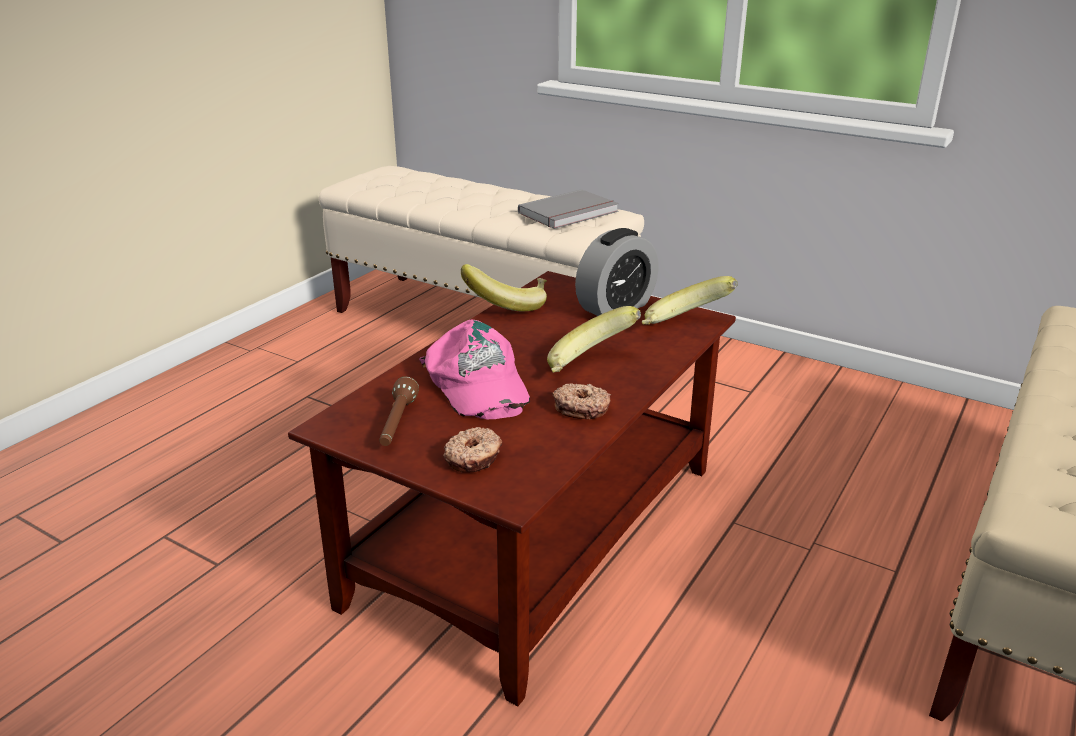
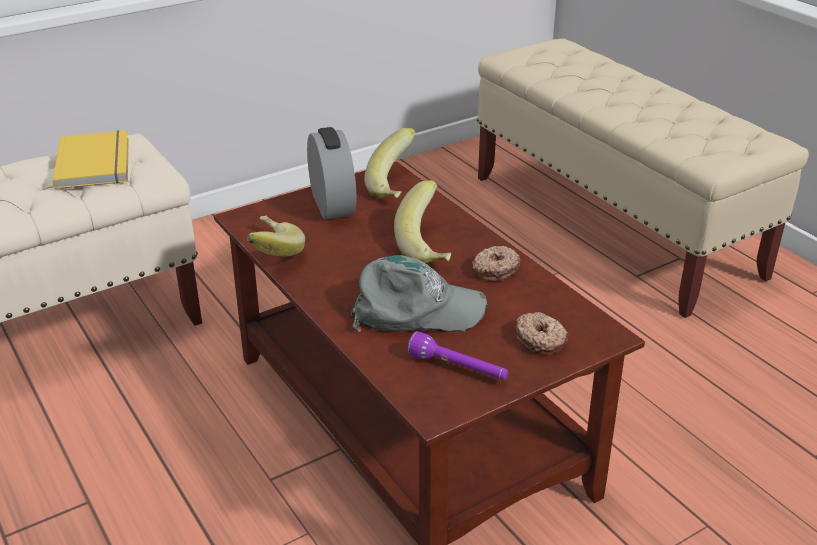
camera: 65 degrees left, 5 degrees up
brown flashlight [379,376,419,446] -> purple flashlight [407,331,508,380]
pink cap [419,319,530,419] -> grey cap [351,255,488,333]
grey book [518,189,619,229] -> yellow book [52,130,129,189]

